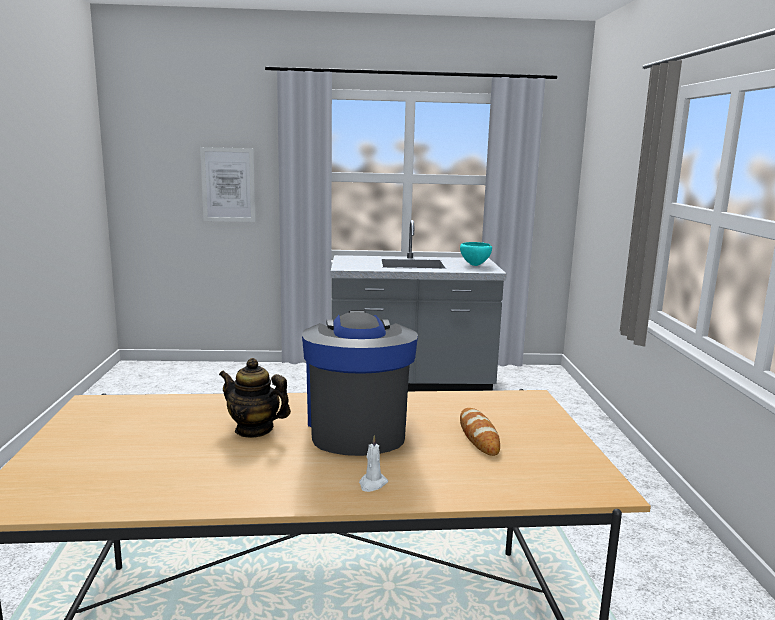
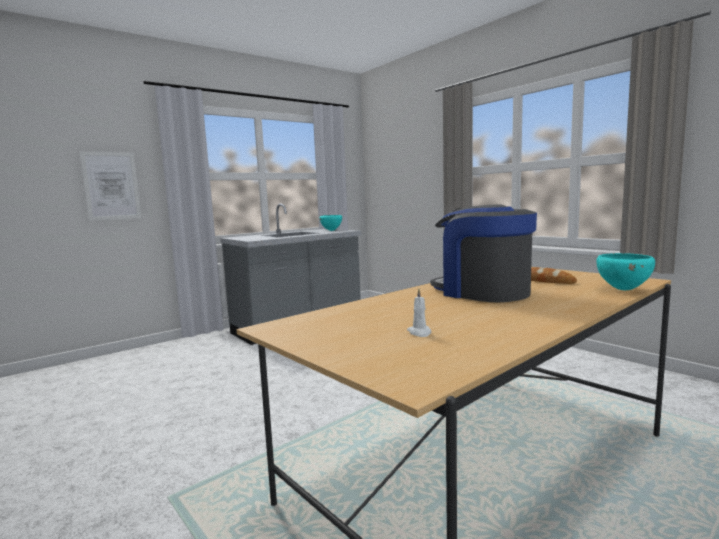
camera: 35 degrees left, 5 degrees down
teapot [219,358,291,438] -> none
white candle [359,435,388,492] -> white candle moved to [407,289,431,337]
none -> turquoise bowl [597,253,655,290]

